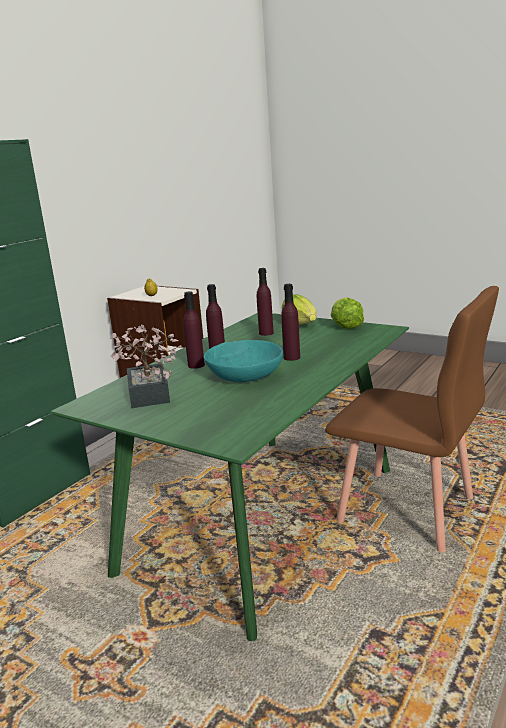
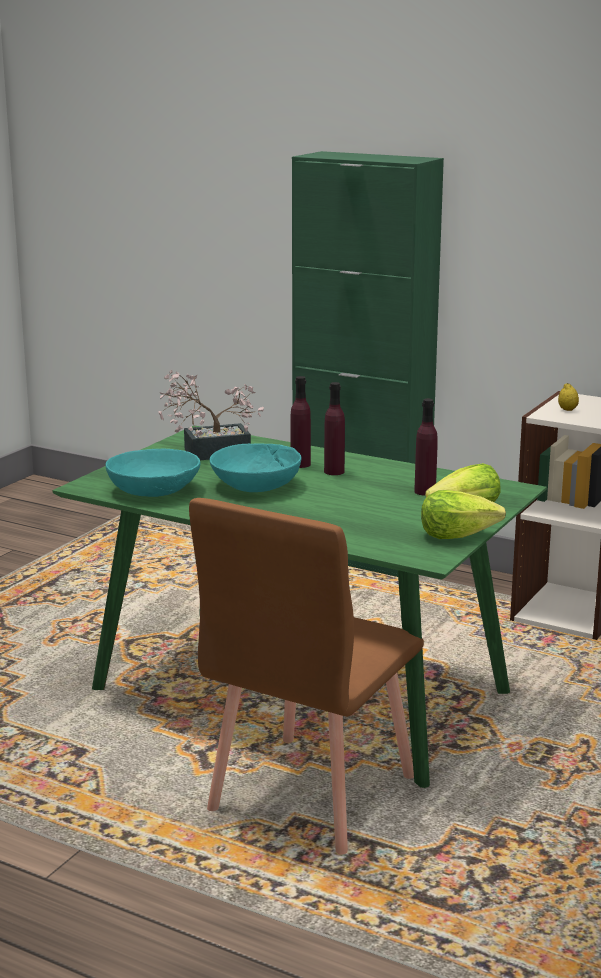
camera: 85 degrees right, 0 degrees up
purple bottle [281,284,300,361] -> none
none -> turquoise bowl [105,449,200,497]

